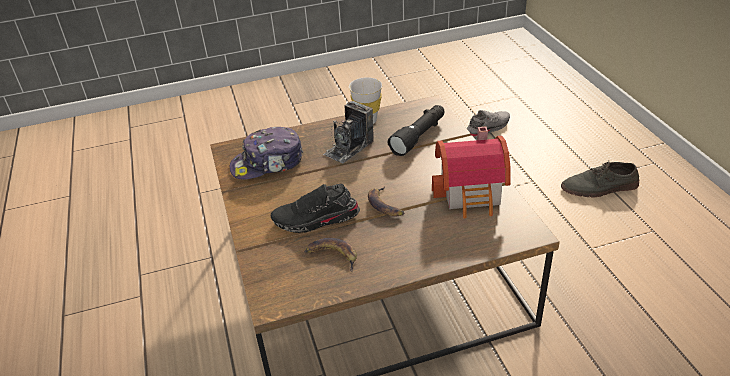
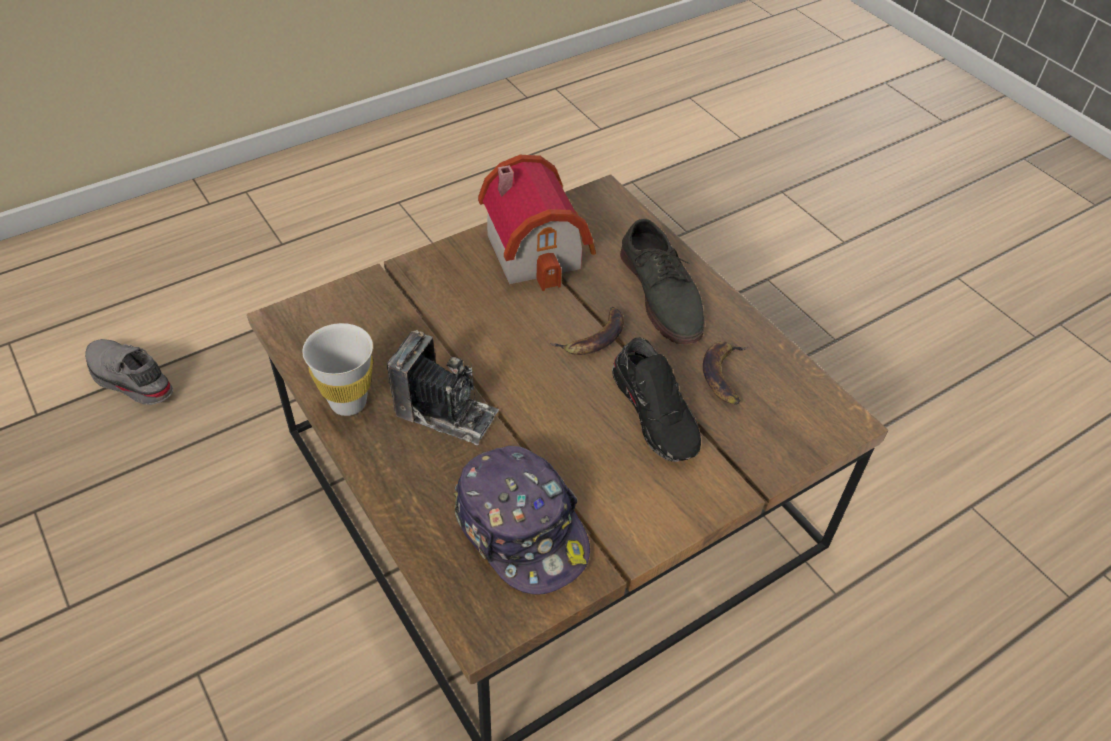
camera: 110 degrees left, 10 degrees up
black flashlight [387,105,444,156] -> none
grey shoe [561,161,639,197] -> grey shoe moved to [620,219,705,344]

